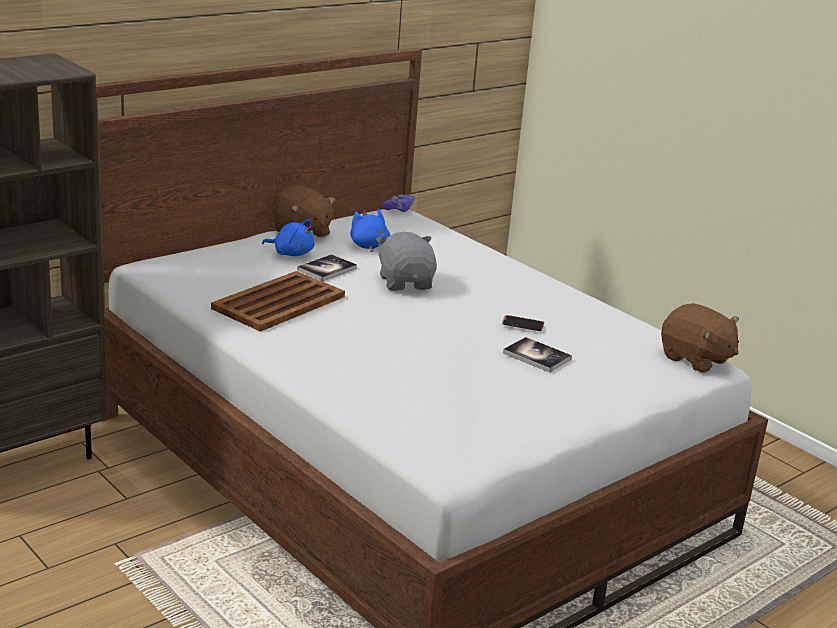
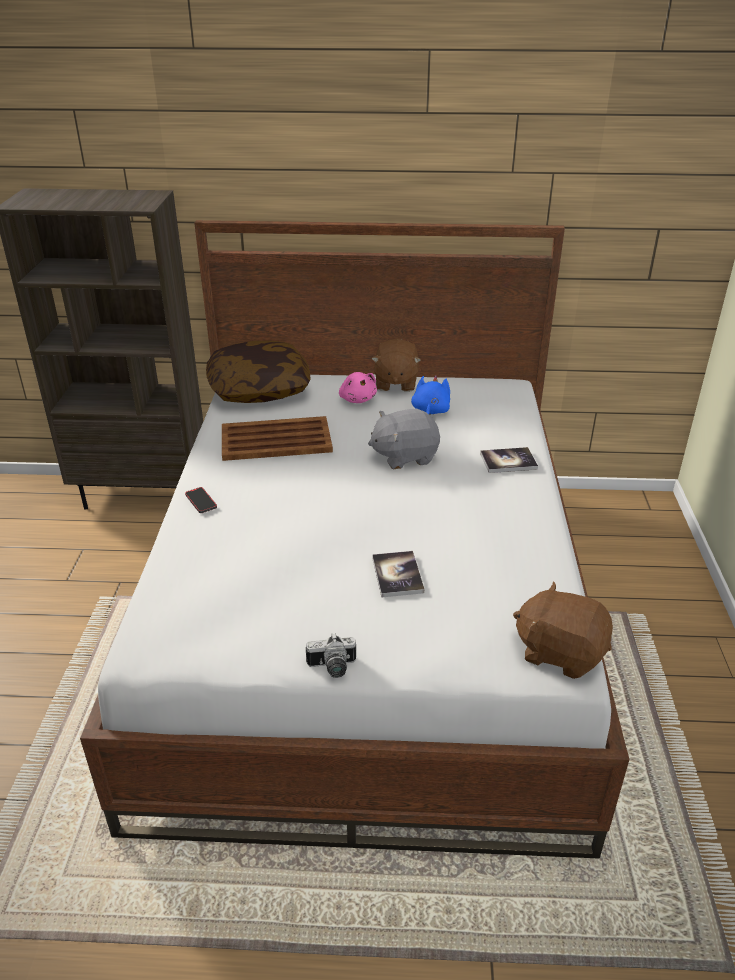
camera: 45 degrees right, 10 degrees up
blue plush toy [262,220,314,256] -> pink plush toy [339,372,377,403]
book [297,254,357,281] -> book moved to [480,447,538,473]
grey plush toy [376,232,437,291] -> grey plush toy turned 135 degrees counterclockwise [368,409,440,469]
purple game controller [382,194,415,212] -> none
phone [502,315,544,331] -> phone moved to [185,487,217,513]
brown plush toy [661,303,739,373] -> brown plush toy turned 120 degrees clockwise [513,582,613,679]
none -> pillow [206,340,310,403]
none -> camera [306,633,356,678]

